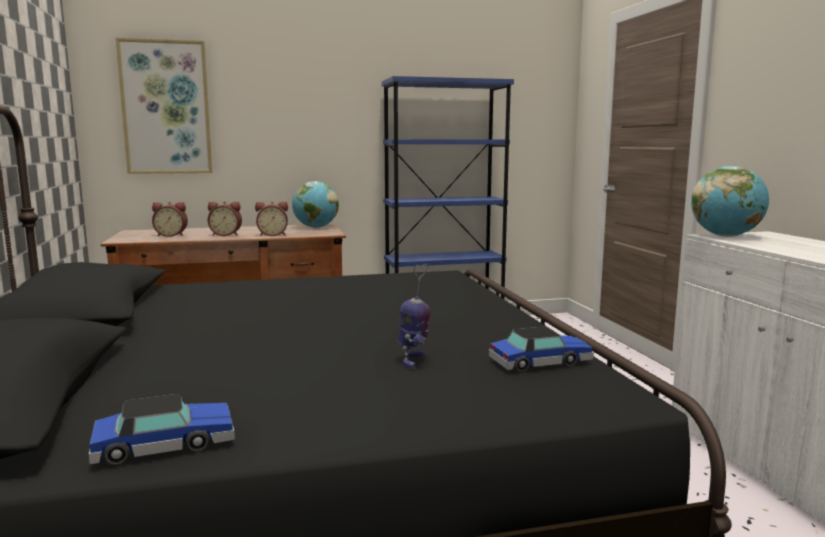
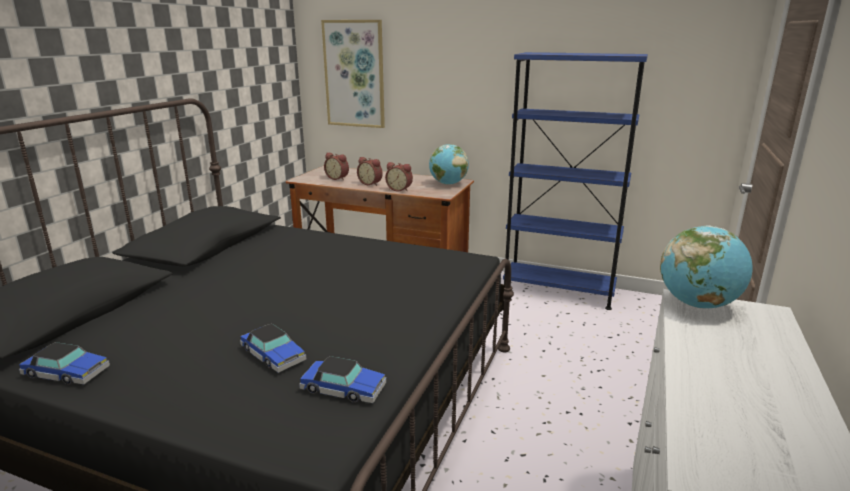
camera: 35 degrees right, 10 degrees up
toy robot [397,264,430,369] -> toy car [240,324,306,373]

